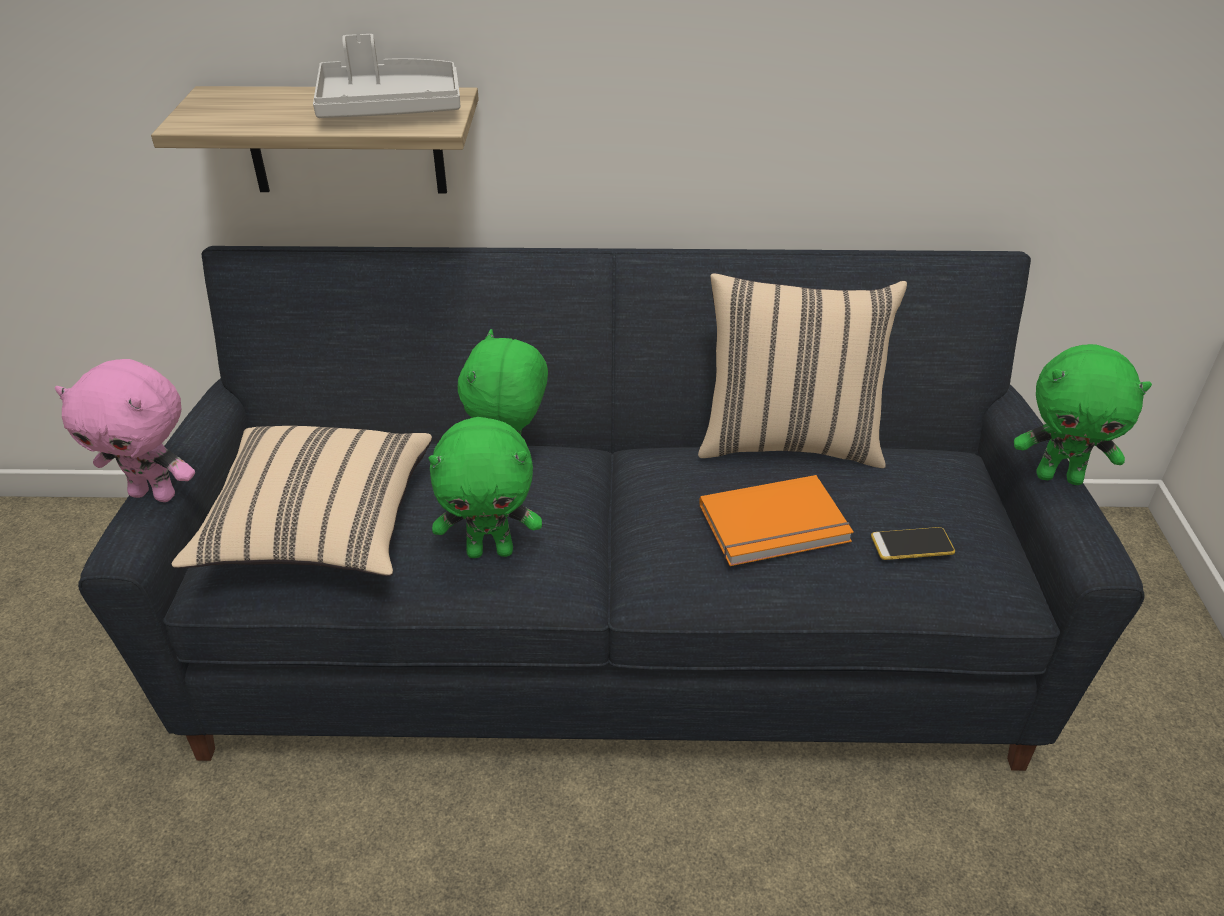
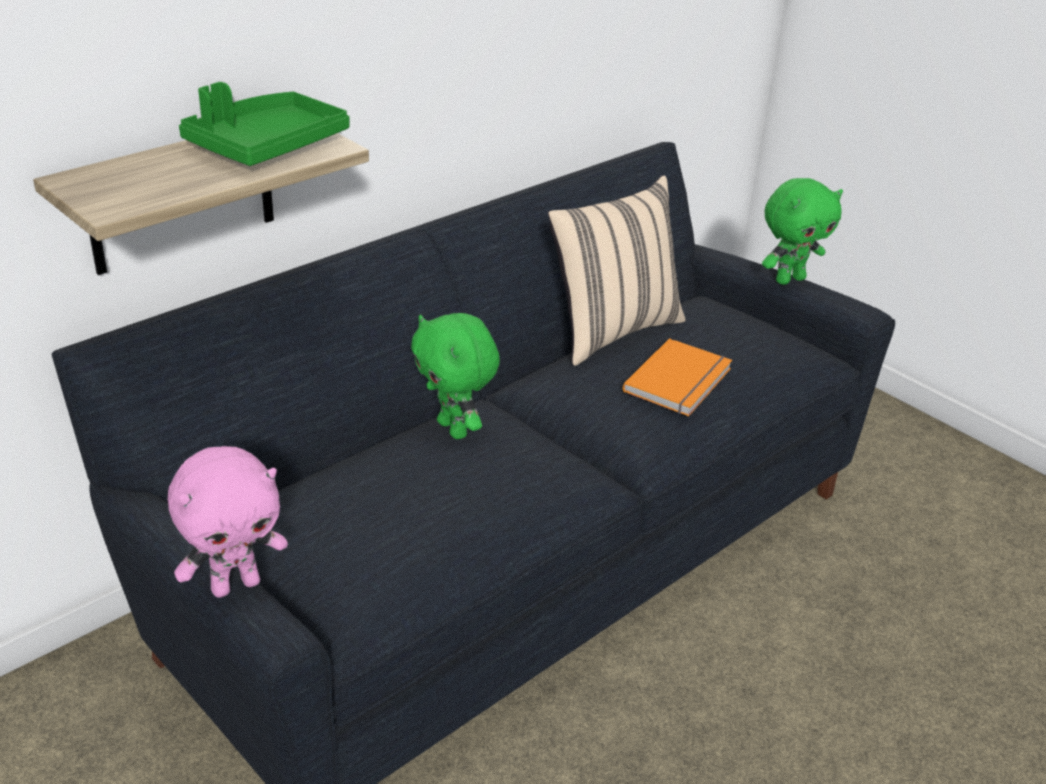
camera: 45 degrees left, 5 degrees down
beige pillow [171,426,432,576] -> none
grey tray [313,34,460,118] -> green tray [179,82,349,166]
green plush toy [429,417,542,558] -> none
phone [871,527,955,560] -> none

